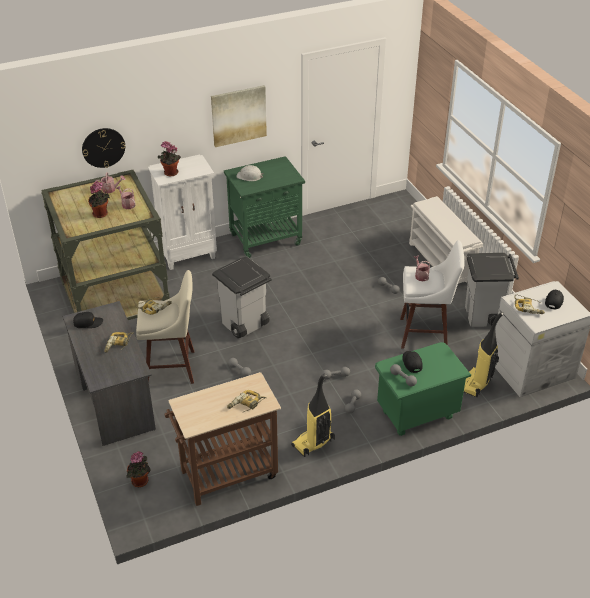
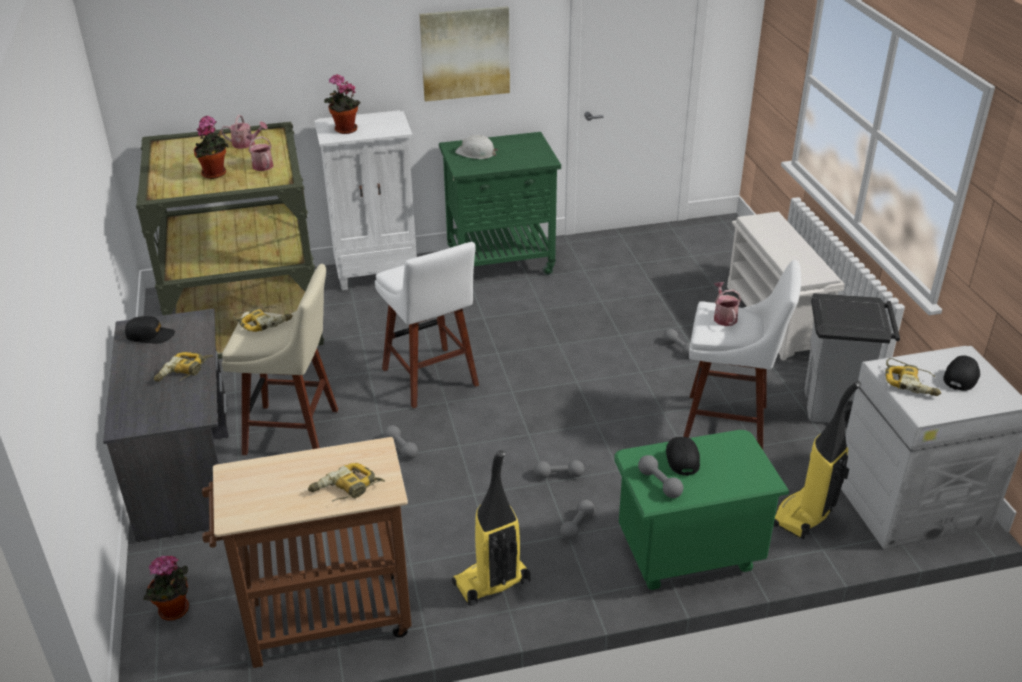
camera: 10 degrees right, 5 degrees down
wall clock [82,128,125,168] -> none
grey trash can [212,256,272,338] -> white stool [375,242,479,408]

